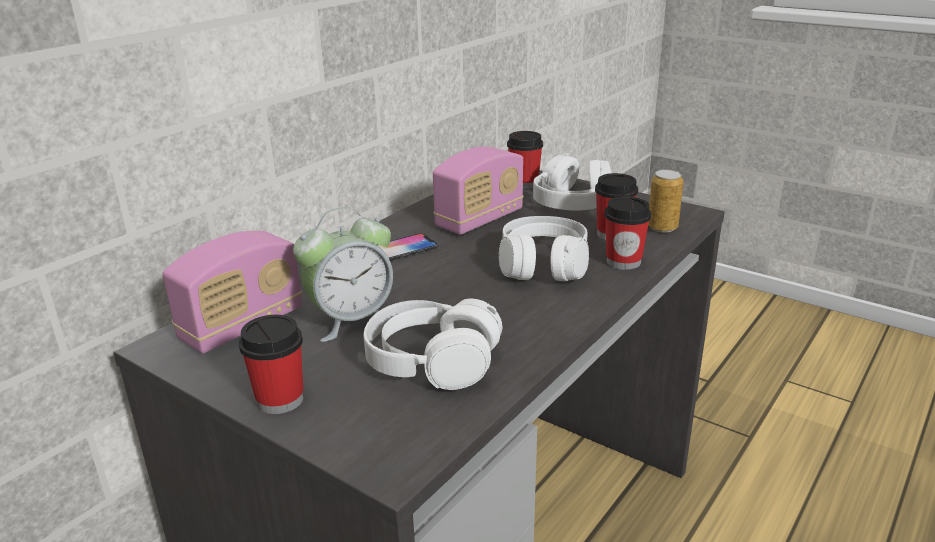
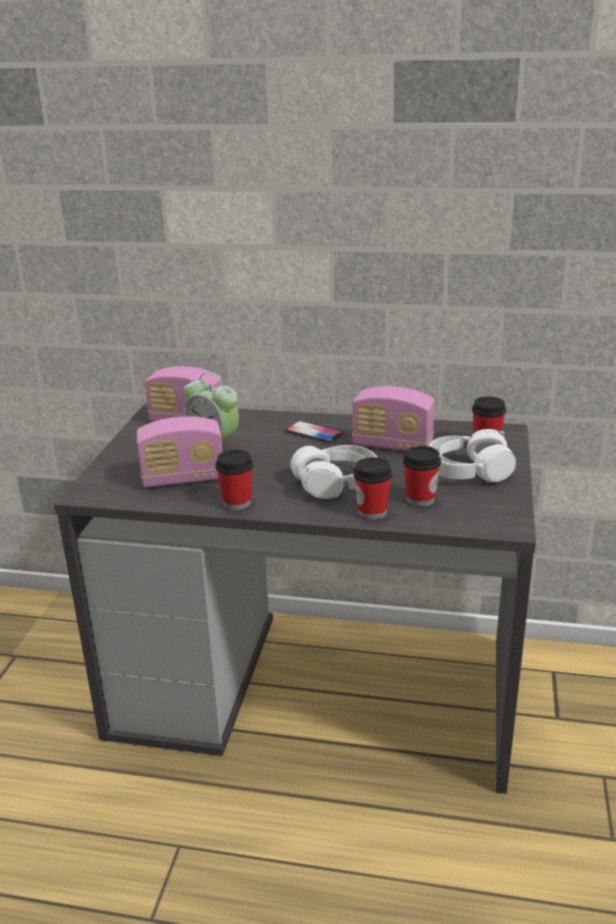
camera: 65 degrees right, 0 degrees up
cup [239,315,303,414] -> cup moved to [215,449,253,510]
white headphones [364,298,503,390] -> radio [137,416,222,487]
can [648,170,684,233] -> none

